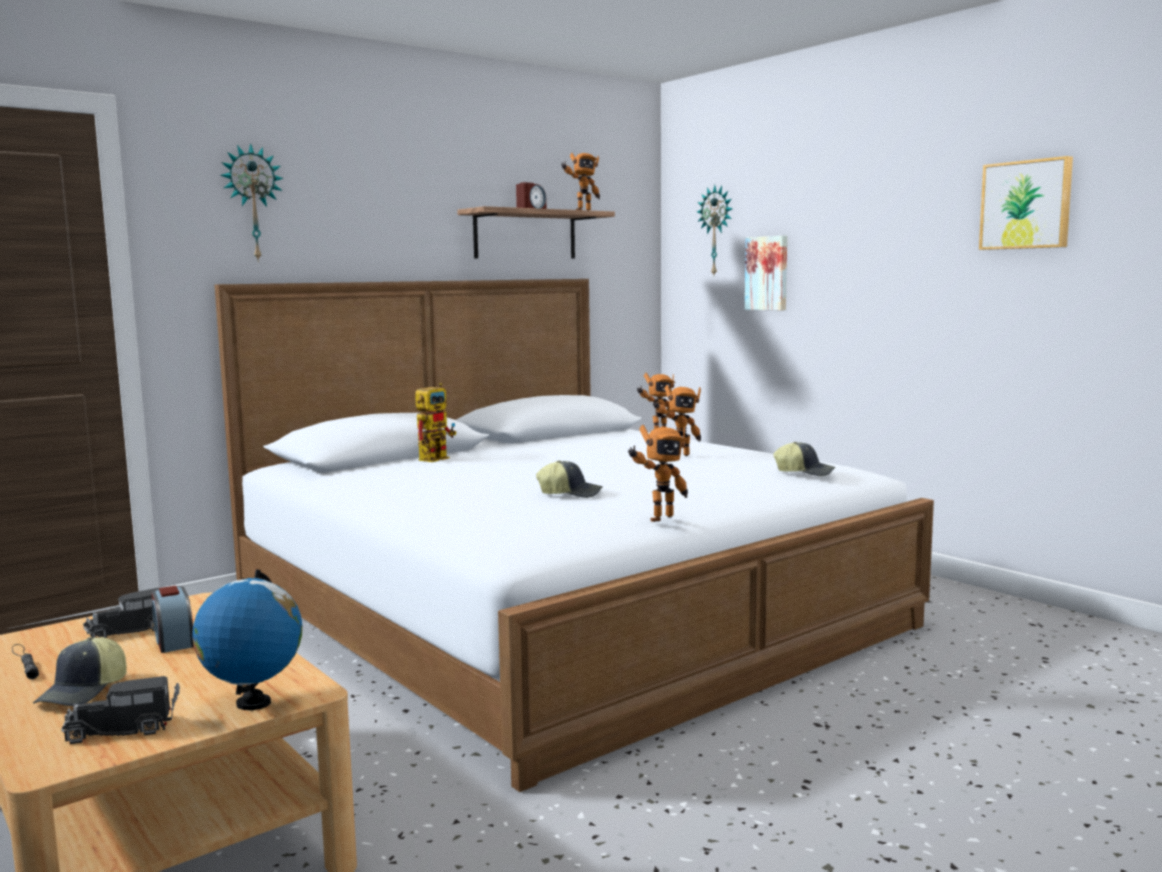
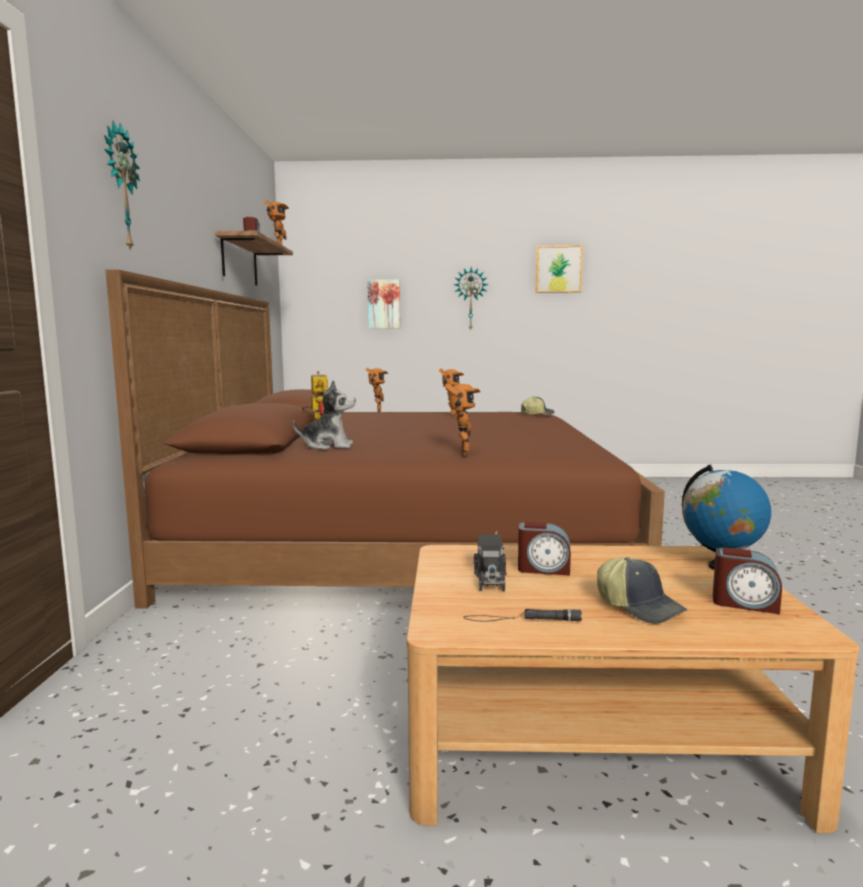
camera: 50 degrees left, 0 degrees up
toy truck [61,676,180,744] -> alarm clock [713,547,782,614]
white bed [215,279,934,792] -> brown bed [106,269,665,609]
cap [536,460,603,498] -> none
toy robot [628,425,688,522] -> toy robot moved to [445,383,480,455]
wall clock [697,185,733,275] -> wall clock moved to [454,267,489,330]
none -> plush toy [293,380,356,450]

